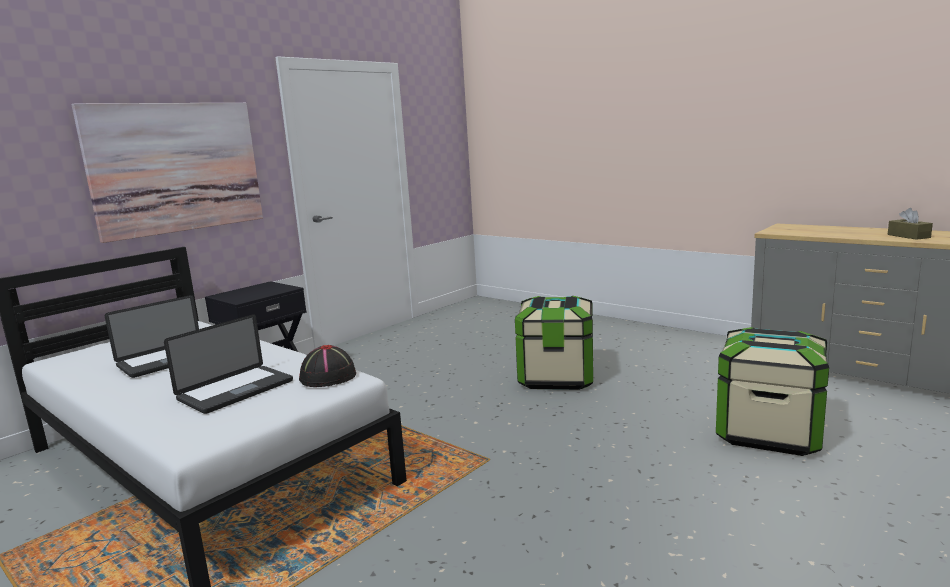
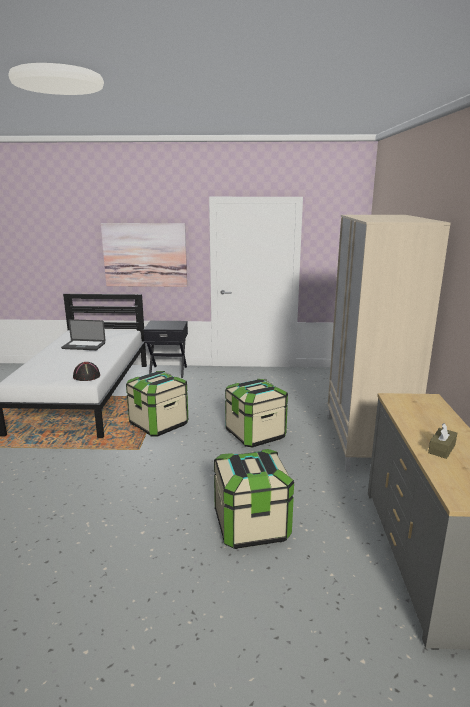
camera: 50 degrees right, 5 degrees up
laptop [164,314,293,414] -> none
none -> storage box [126,371,188,436]
none -> beige wardrobe [327,215,450,472]

